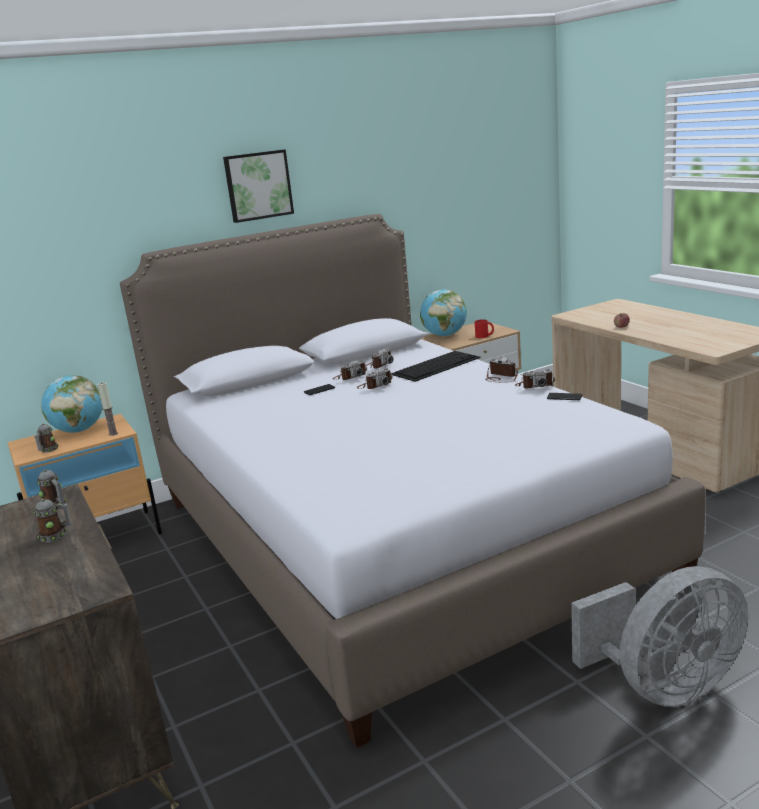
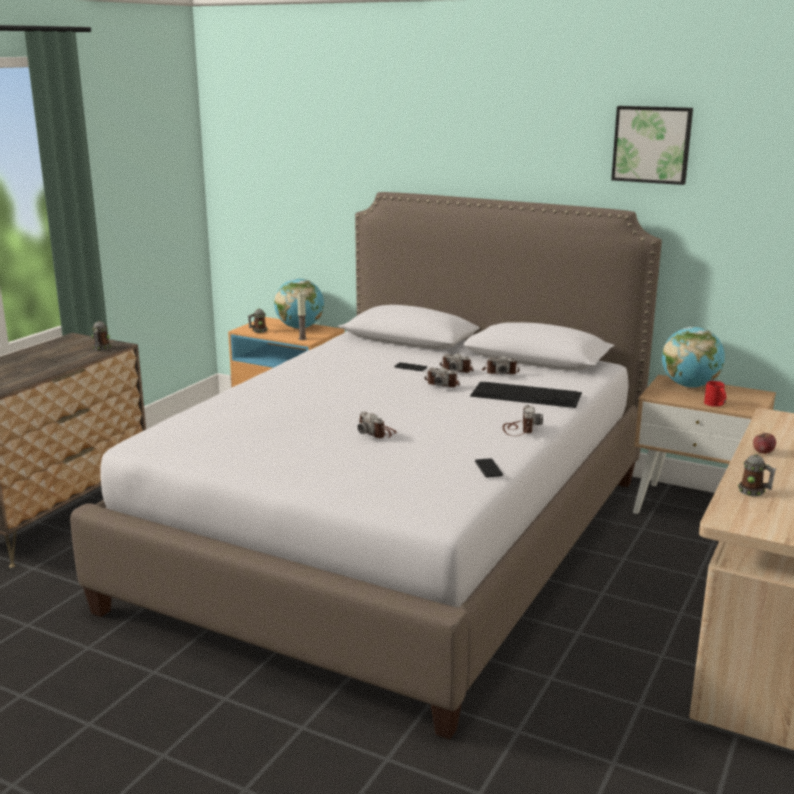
camera: 55 degrees right, 0 degrees up
mug [34,499,71,542] -> mug moved to [738,454,776,496]
picture [223,150,294,223] -> picture moved to [611,106,693,185]
camera [515,369,555,388] -> camera moved to [358,412,397,438]
grey fan [571,566,748,707] -> none

